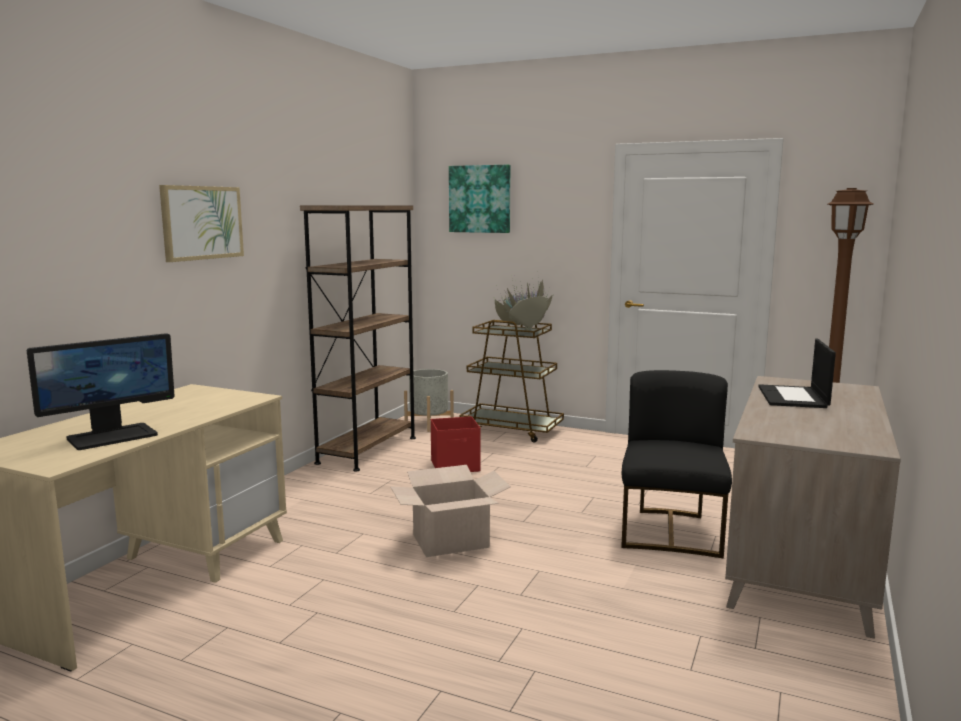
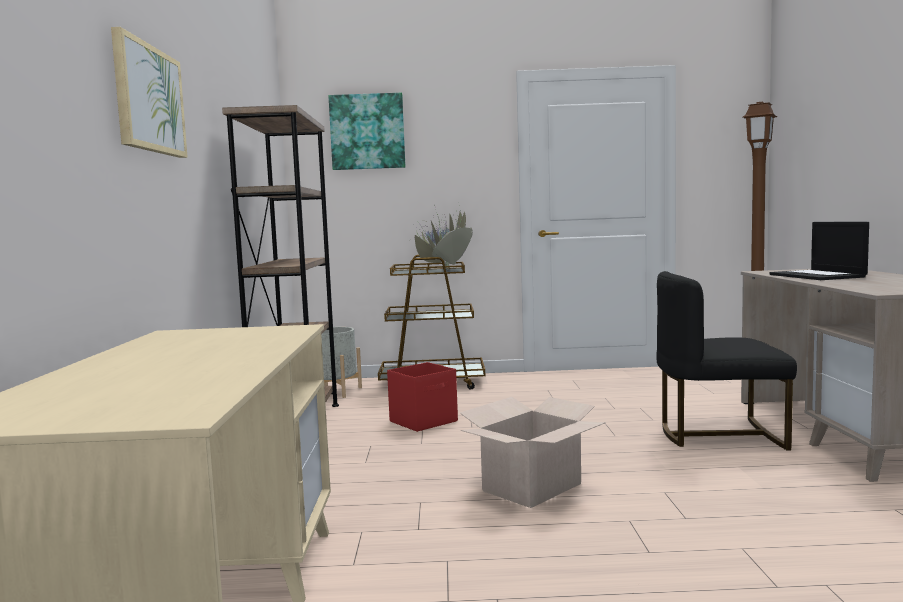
camera: 25 degrees left, 5 degrees down
monitor [27,333,175,450] -> none
black chair [621,370,732,558] -> black chair turned 75 degrees counterclockwise [657,271,797,451]

